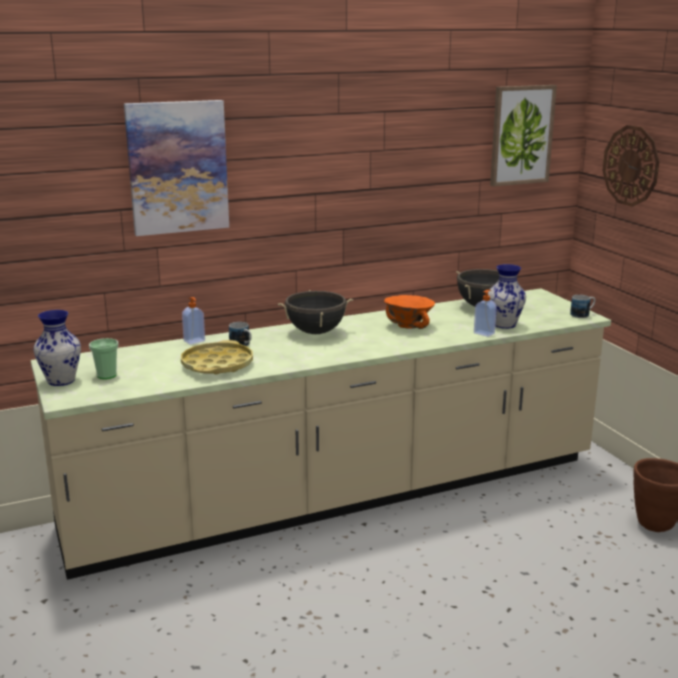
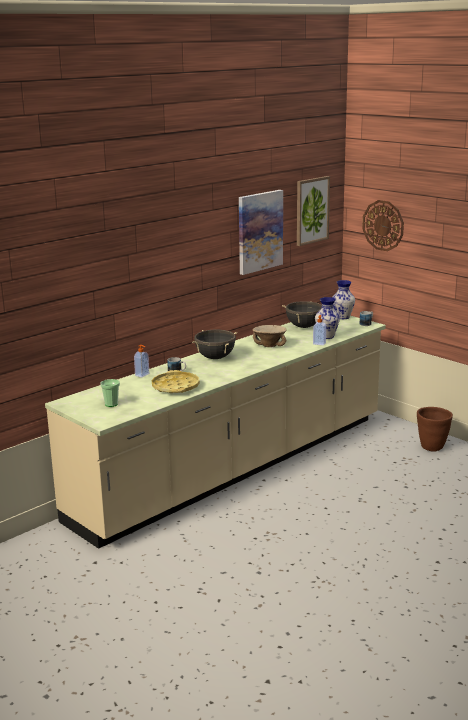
camera: 20 degrees left, 0 degrees up
vase [33,310,81,386] -> vase moved to [332,280,355,319]
picture [124,100,229,236] -> picture moved to [239,190,283,275]
orange bowl [384,295,435,329] -> beige bowl [253,325,287,347]

